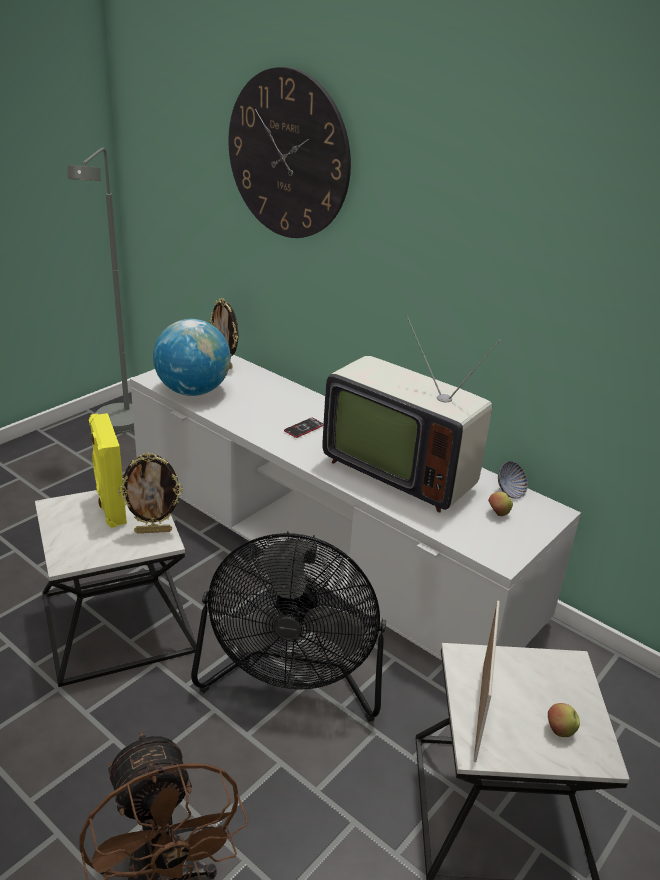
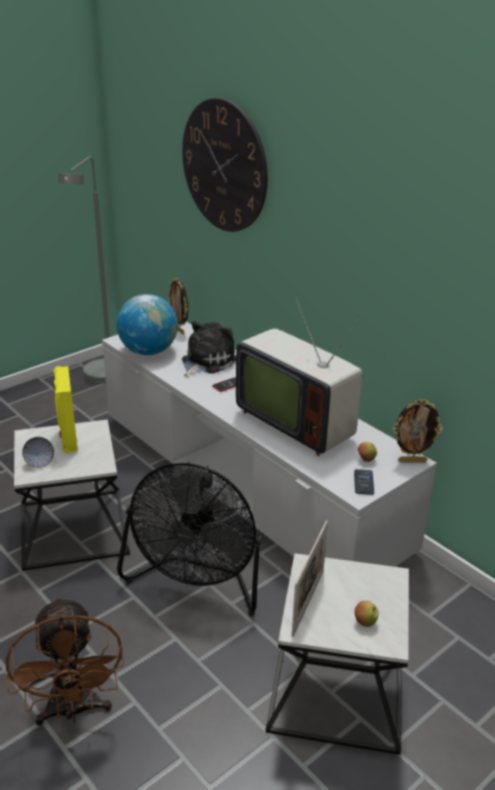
camera: 10 degrees right, 0 degrees up
picture frame [118,453,183,533] -> picture frame moved to [393,399,443,463]
bowl [498,461,528,499] -> bowl moved to [22,437,54,468]
none -> plush toy [182,321,236,378]
none -> phone [354,469,374,495]

